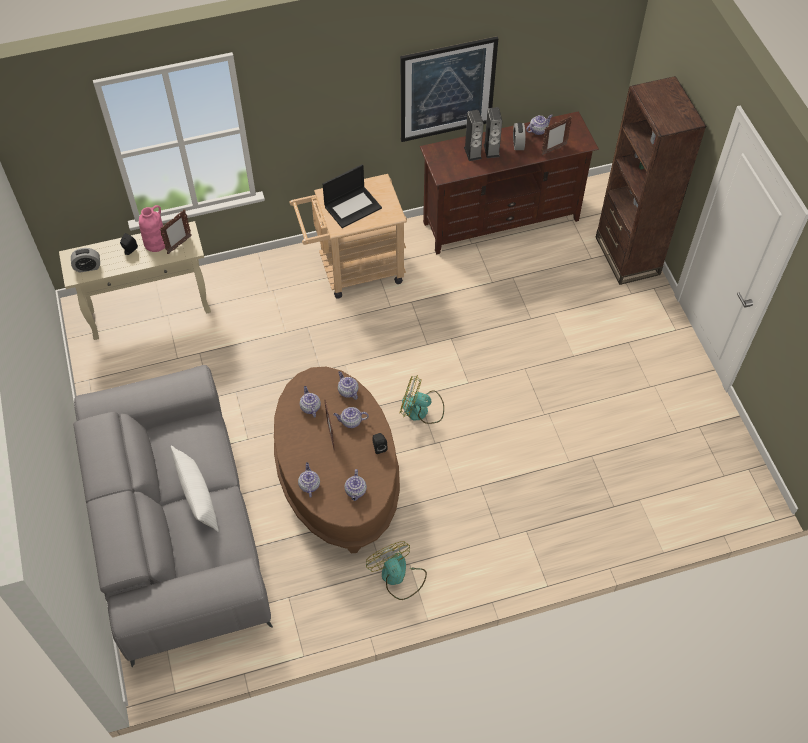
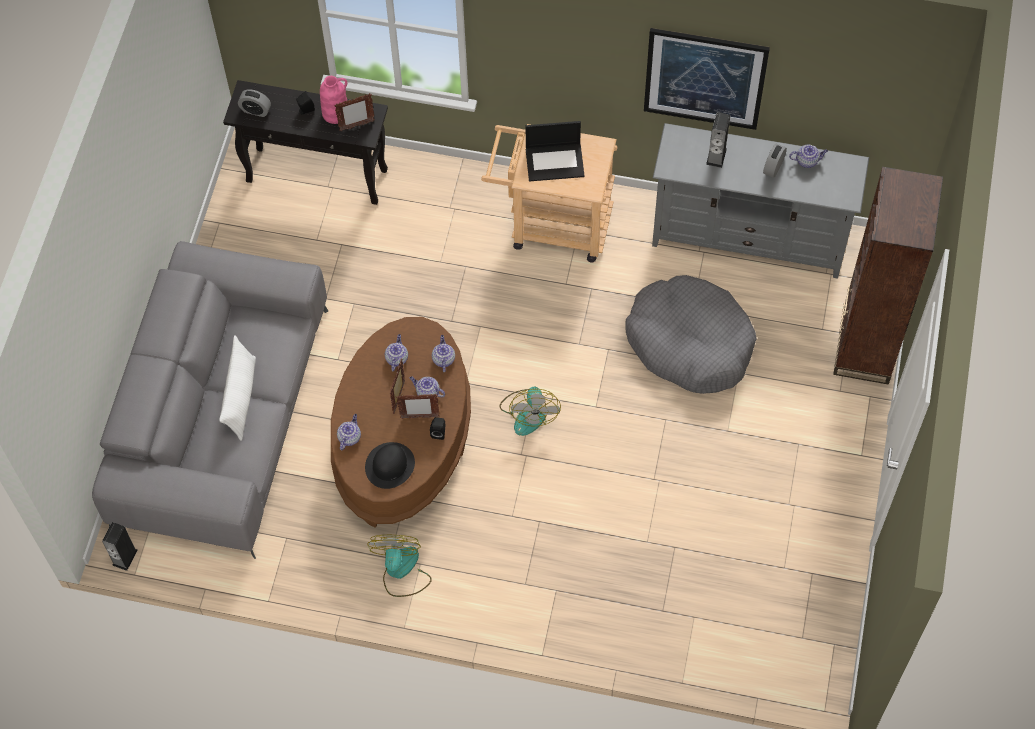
camera: 30 degrees right, 5 degrees up
beige console table [59,221,211,340] -> black console table [223,80,388,205]
teapot [345,469,367,501] -> black hat [365,442,415,489]
fan [400,375,444,424] -> fan turned 135 degrees counterclockwise [499,387,561,436]
brown tv stand [420,111,599,254] -> grey tv stand [652,123,869,279]
speaker [484,107,502,158] -> speaker moved to [102,522,137,571]
picture frame [541,116,572,156] -> picture frame moved to [396,394,440,419]
none -> grey dog bed [625,275,757,394]

